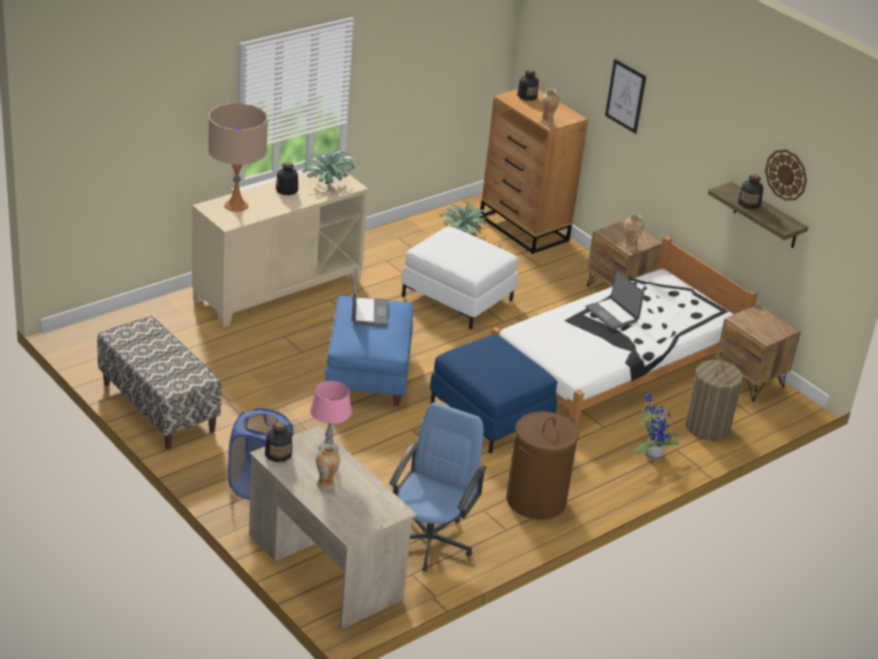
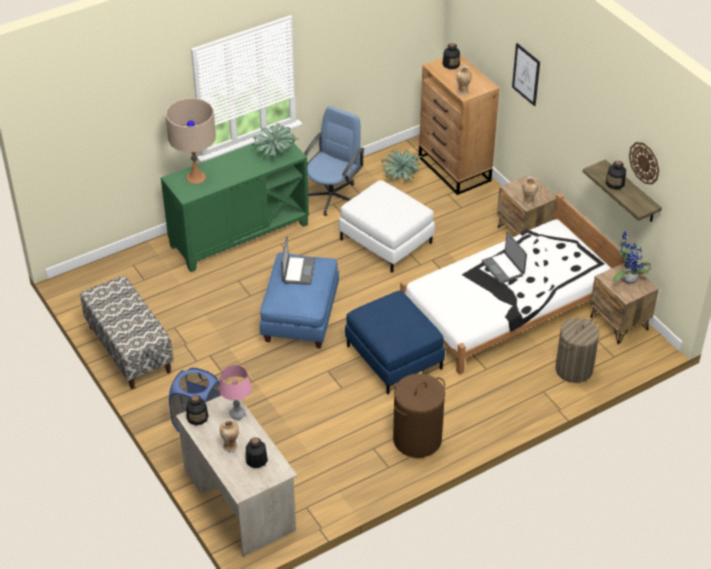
camera: 10 degrees right, 10 degrees up
beige cabinet [192,168,368,327] -> green cabinet [161,141,309,272]
bottle [276,162,298,195] -> bottle moved to [246,437,268,468]
blue office chair [389,402,487,572] -> blue office chair moved to [304,106,365,216]
potted plant [635,392,680,460] -> potted plant moved to [612,231,651,284]

